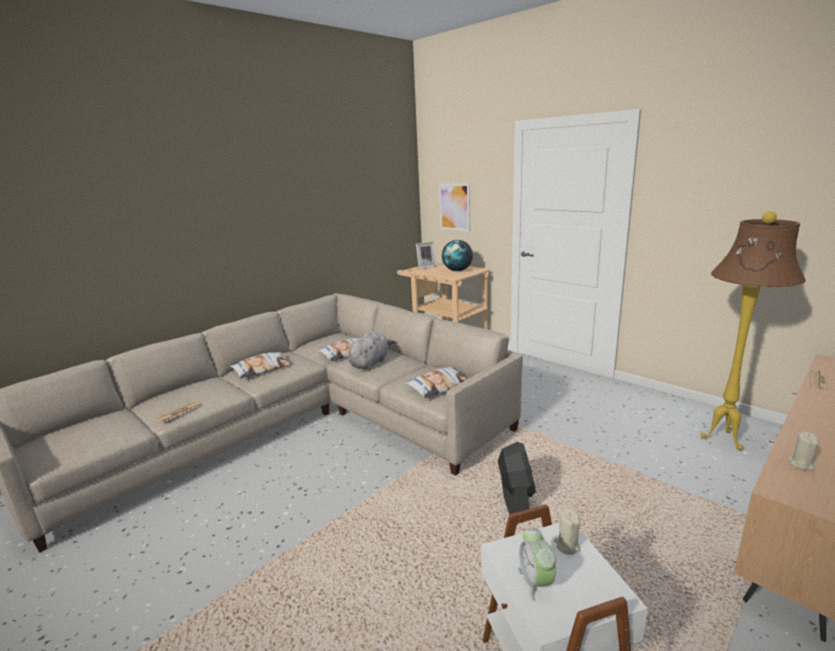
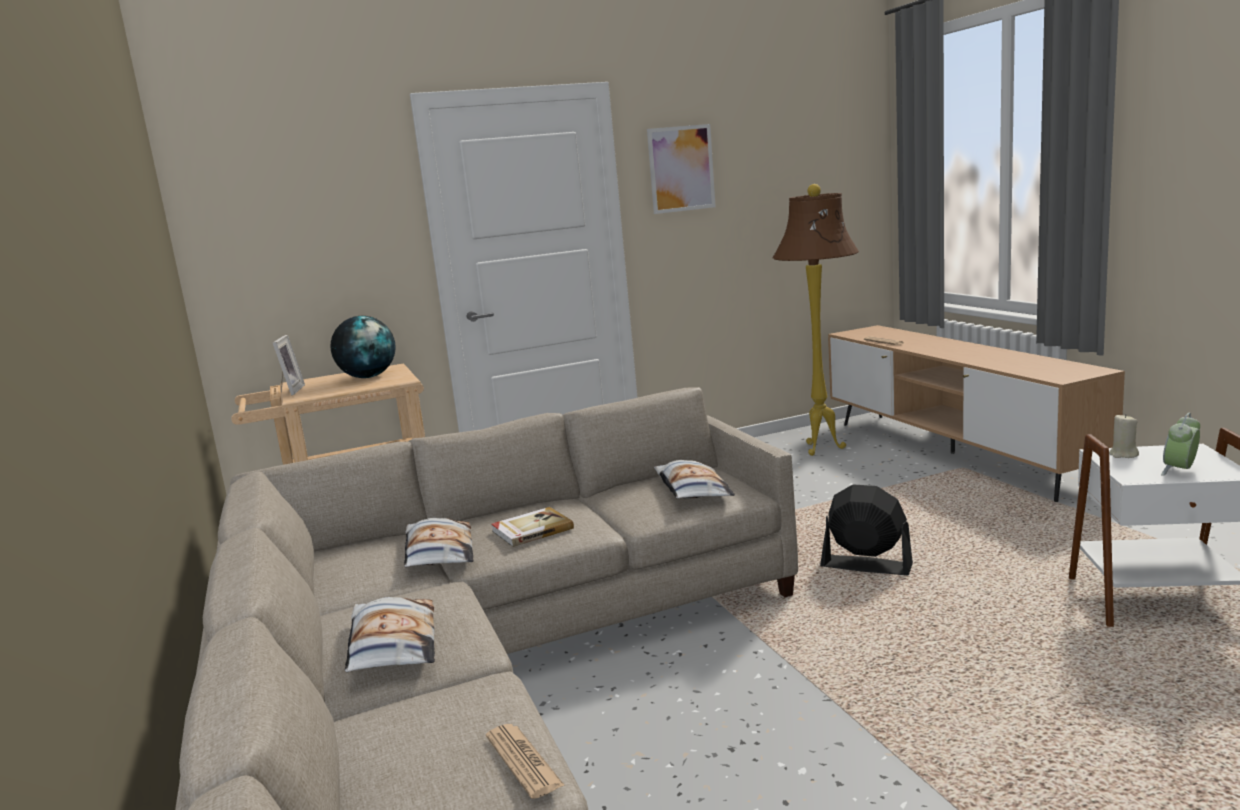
camera: 65 degrees left, 5 degrees down
grey plush toy [348,332,395,370] -> book [491,507,574,547]
picture [439,183,470,231] -> picture moved to [647,124,716,214]
alarm clock [518,527,556,601] -> alarm clock turned 120 degrees clockwise [1161,412,1200,476]
beige candle [788,432,819,470] -> none

